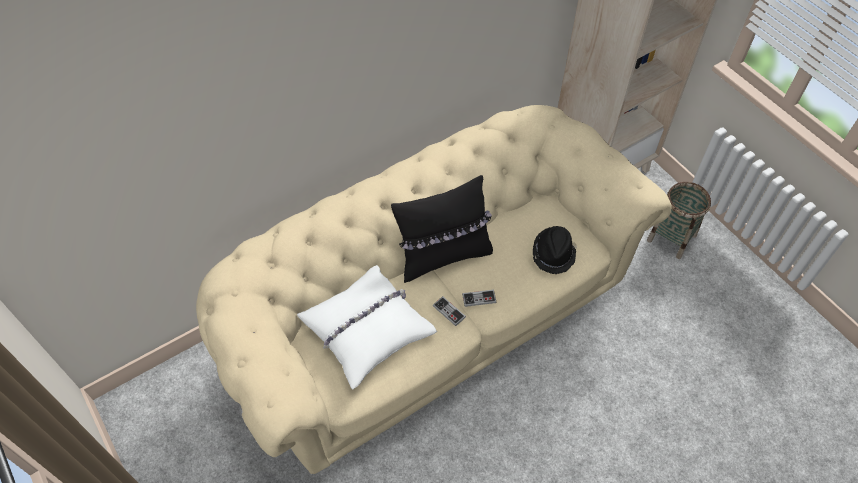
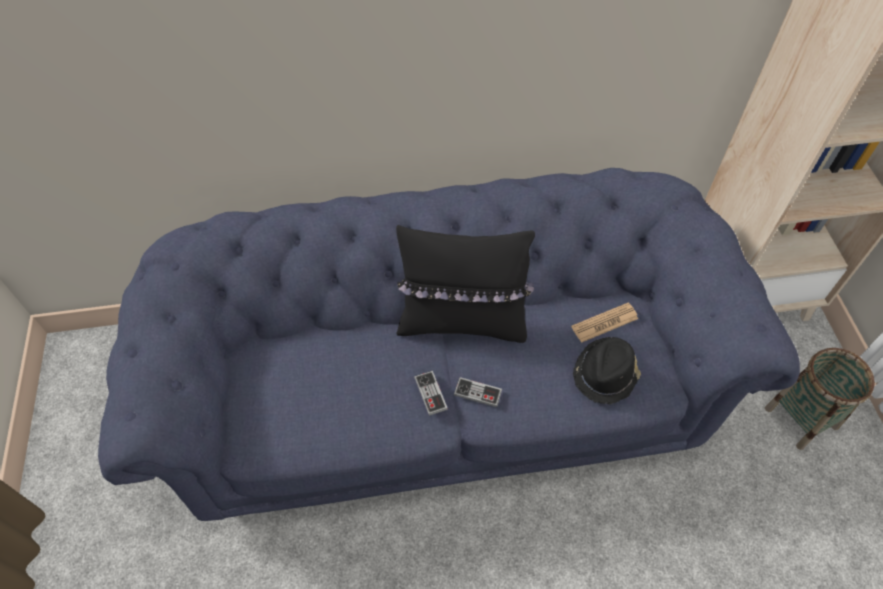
camera: 25 degrees right, 0 degrees up
beige sofa [196,105,672,474] -> blue sofa [98,168,800,521]
white pillow [297,265,437,390] -> none
none -> newspaper [571,303,638,343]

